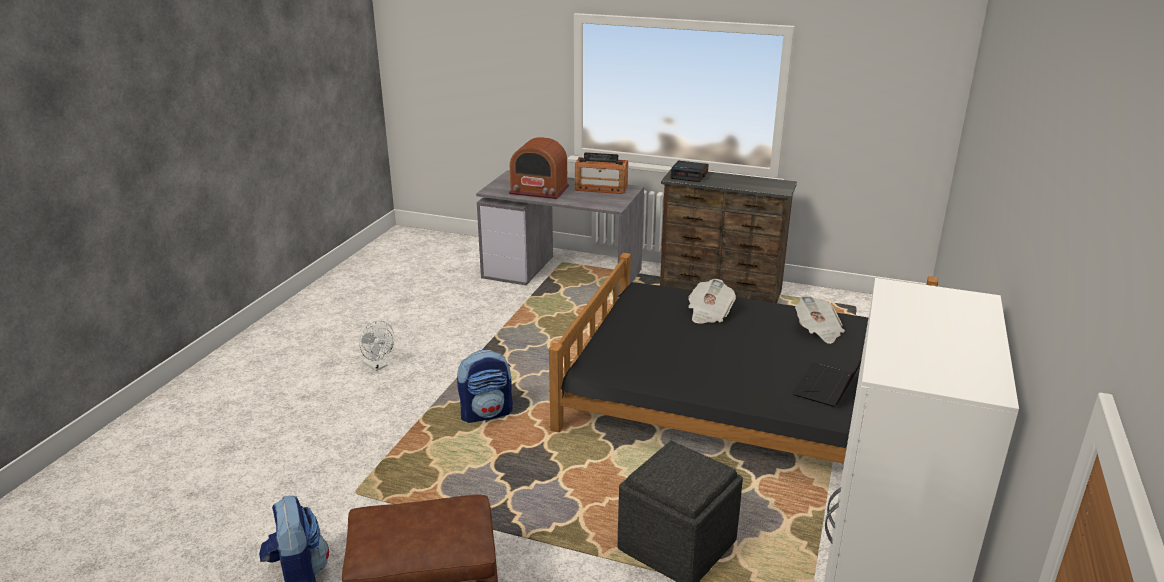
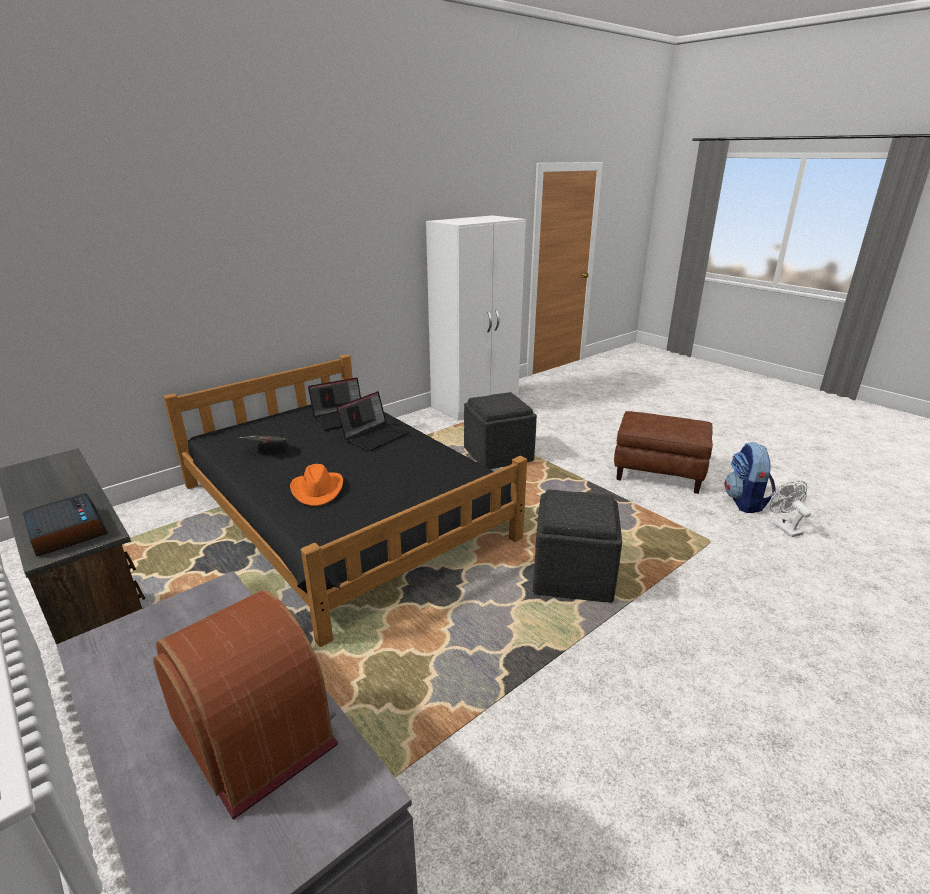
camera: 150 degrees left, 0 degrees up
white fan [359,320,394,371] -> white fan moved to [770,481,811,537]
backpack [457,350,513,423] -> grey ottoman [533,489,622,603]
radio [575,152,628,194] -> none
newspaper [688,279,736,324] -> orange hat [290,464,343,506]
none -> laptop [337,391,409,451]

